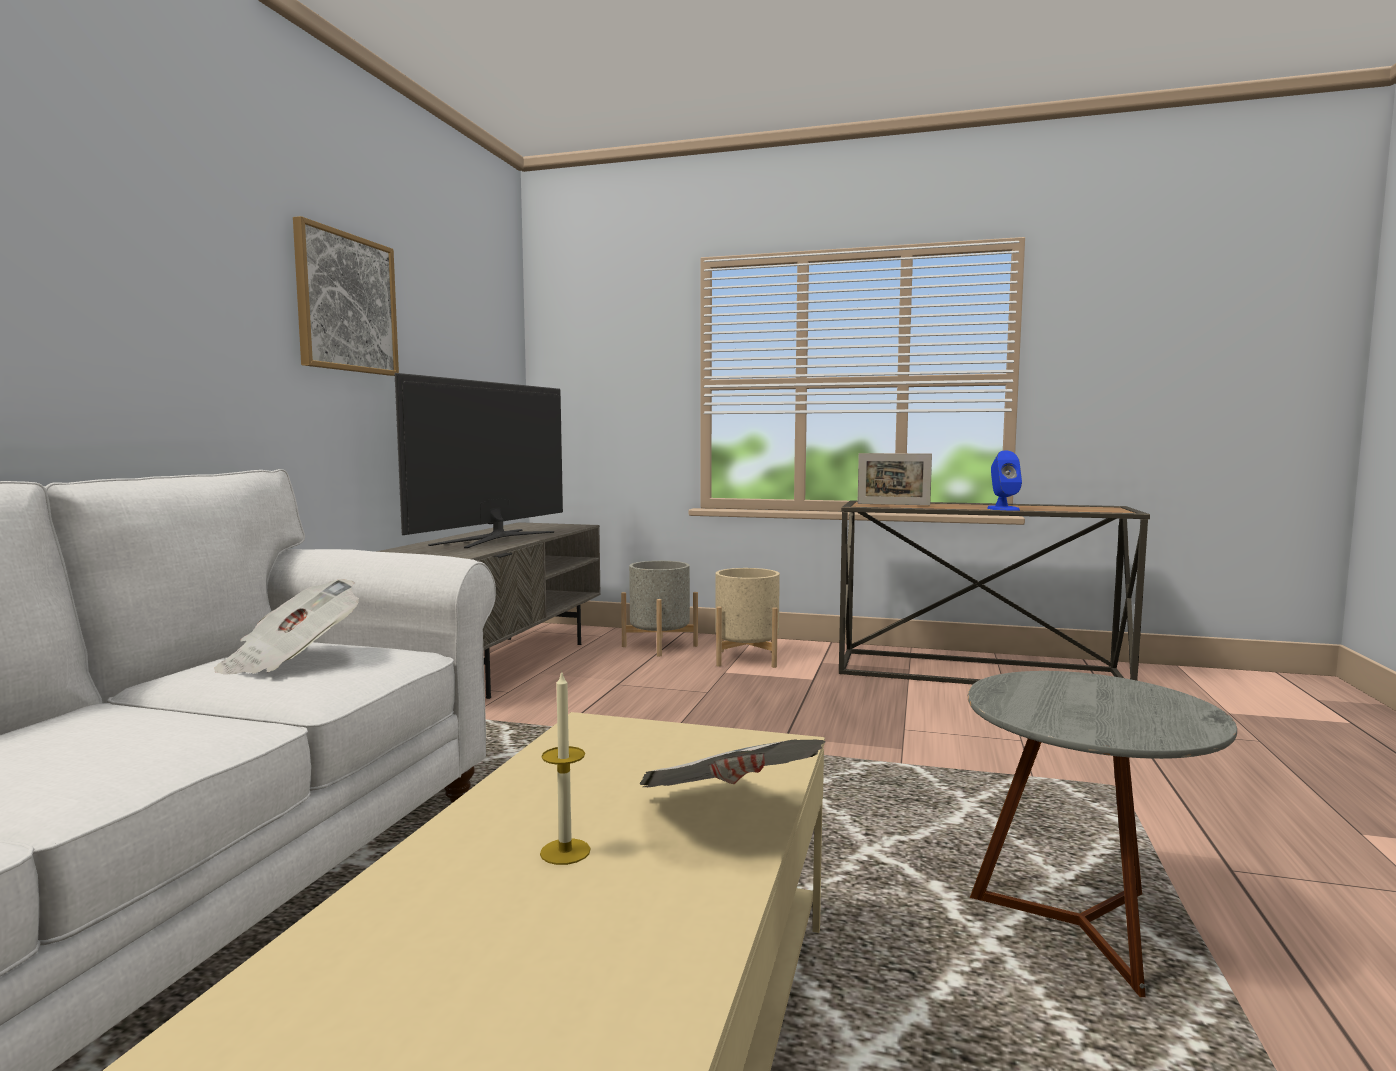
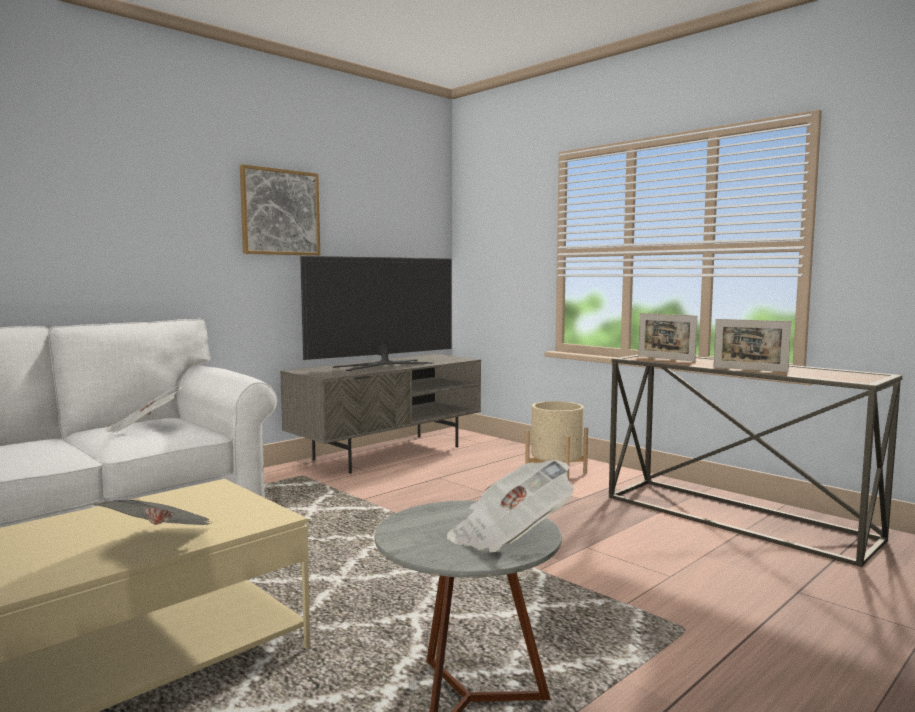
camera: 30 degrees right, 0 degrees up
candle [540,670,591,865] -> none
grey planter [621,561,698,657] -> none
blue speaker [988,451,1022,511] -> picture frame [713,319,791,372]
none -> newspaper [447,460,574,552]

